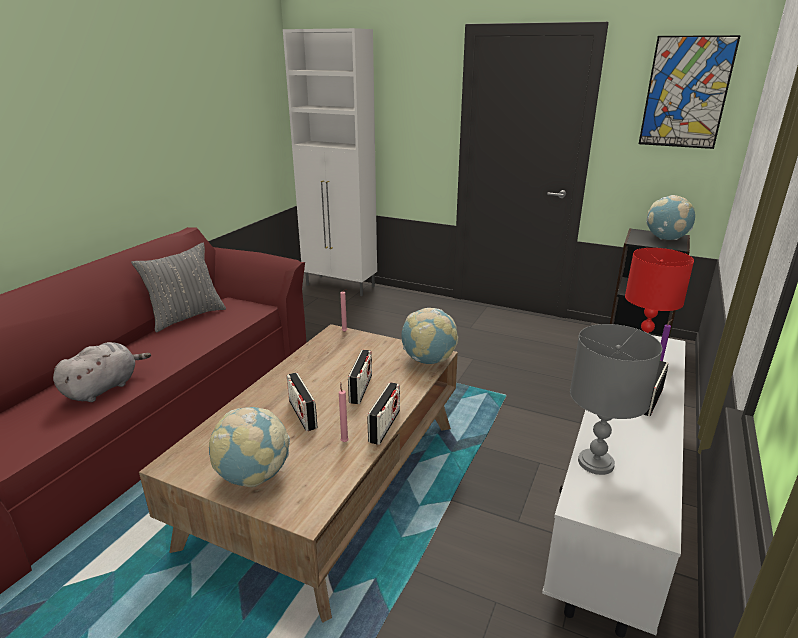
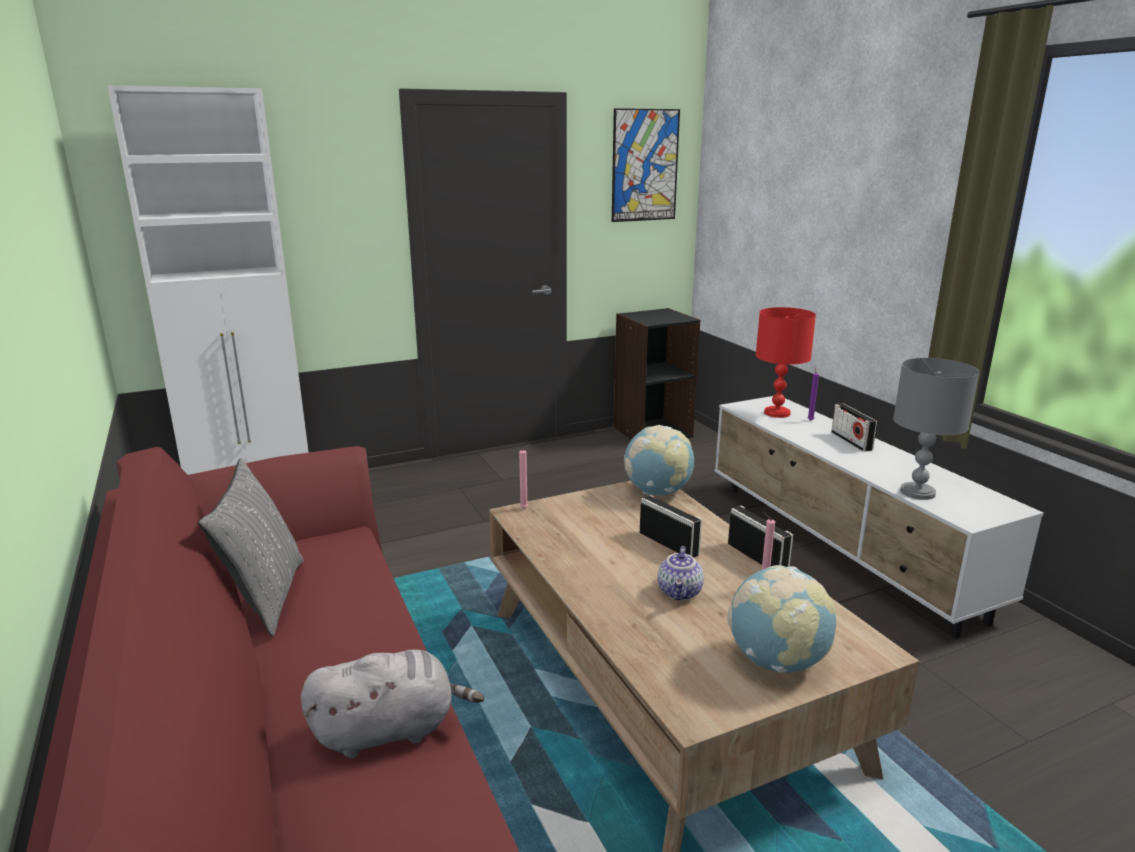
camera: 50 degrees left, 5 degrees down
grey plush toy [53,342,151,402] -> grey plush toy turned 90 degrees clockwise [301,649,484,758]
radio [287,373,318,431] -> teapot [658,546,704,601]
globe [646,195,695,240] -> none

